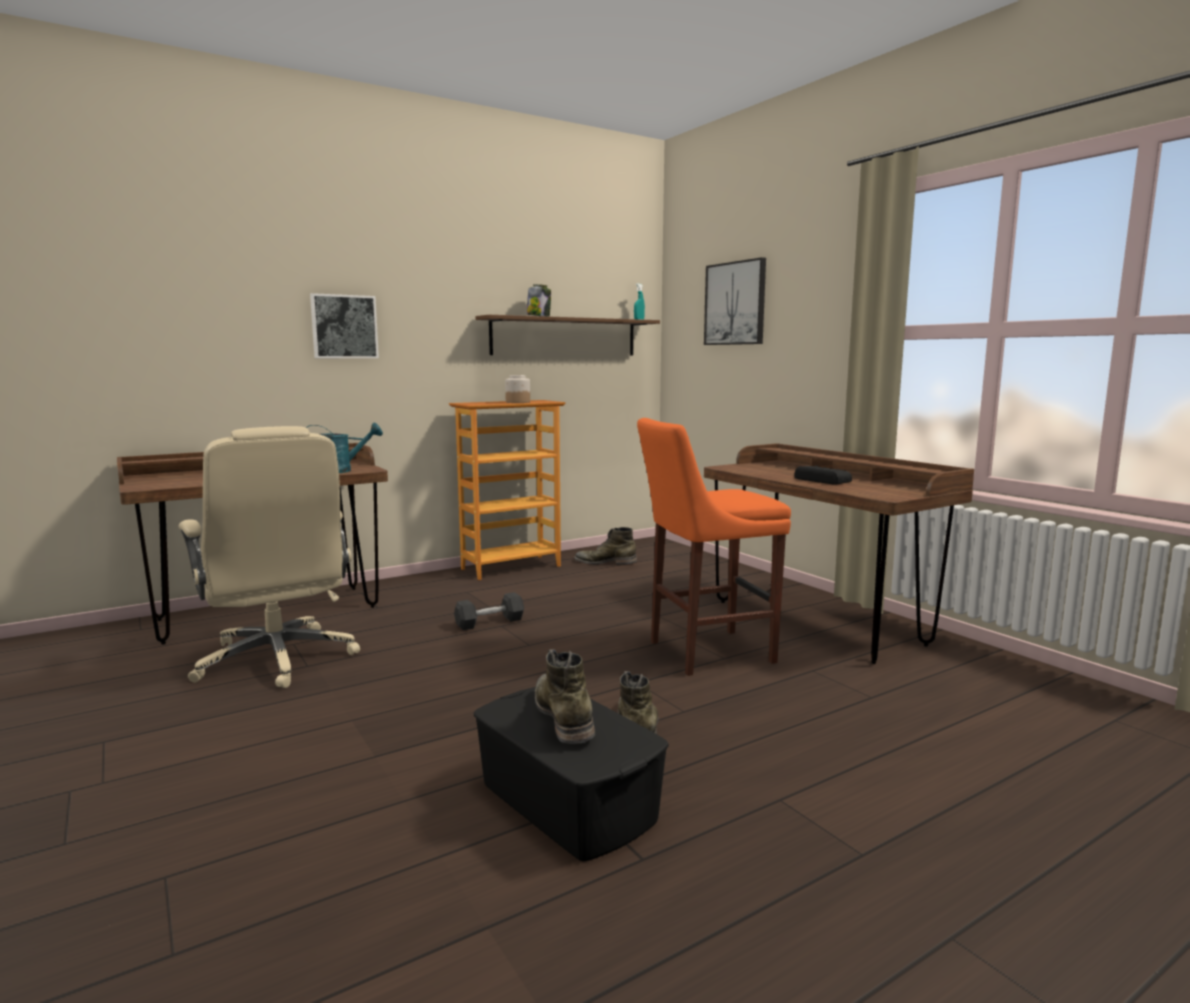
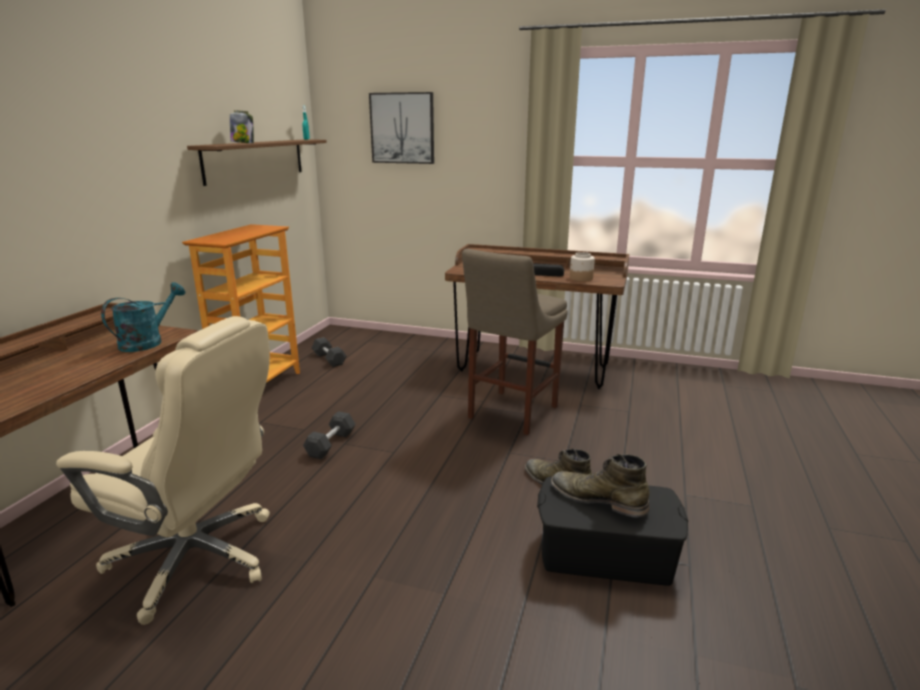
camera: 40 degrees left, 10 degrees up
picture [310,293,379,358] -> none
jar [505,375,530,403] -> jar moved to [570,252,595,281]
green boot [574,527,637,564] -> grey dumbbell [312,337,346,367]
orange stool [637,418,791,676] -> beige stool [462,249,568,435]

